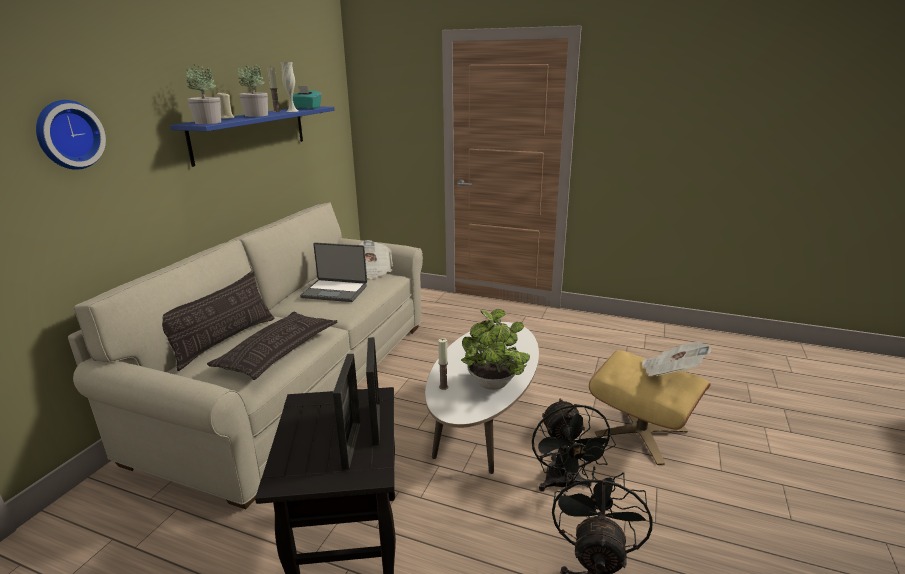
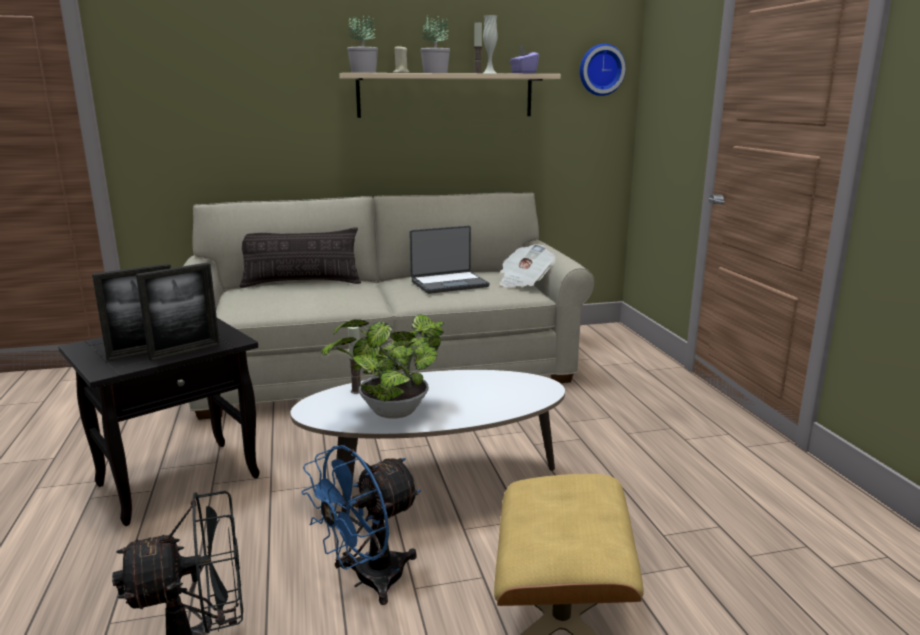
camera: 55 degrees right, 5 degrees down
wall clock [36,100,106,170] -> wall clock moved to [580,44,626,96]
blue shelf [170,107,335,167] -> beige shelf [339,73,561,118]
pillow [207,312,337,380] -> none
turquoise tissue box [293,86,321,109] -> purple tissue box [510,46,539,74]
laptop [300,243,367,302] -> laptop turned 90 degrees counterclockwise [409,225,490,294]
black fan [532,399,616,492] -> blue fan [301,445,421,605]
newspaper [642,342,712,376] -> none

